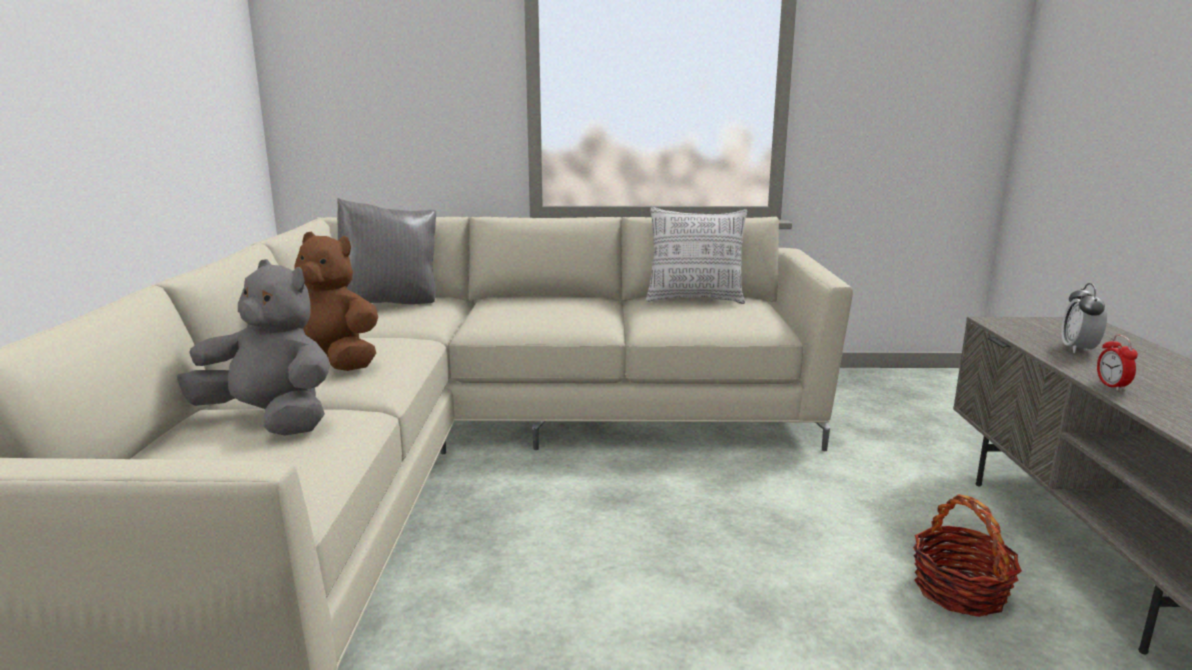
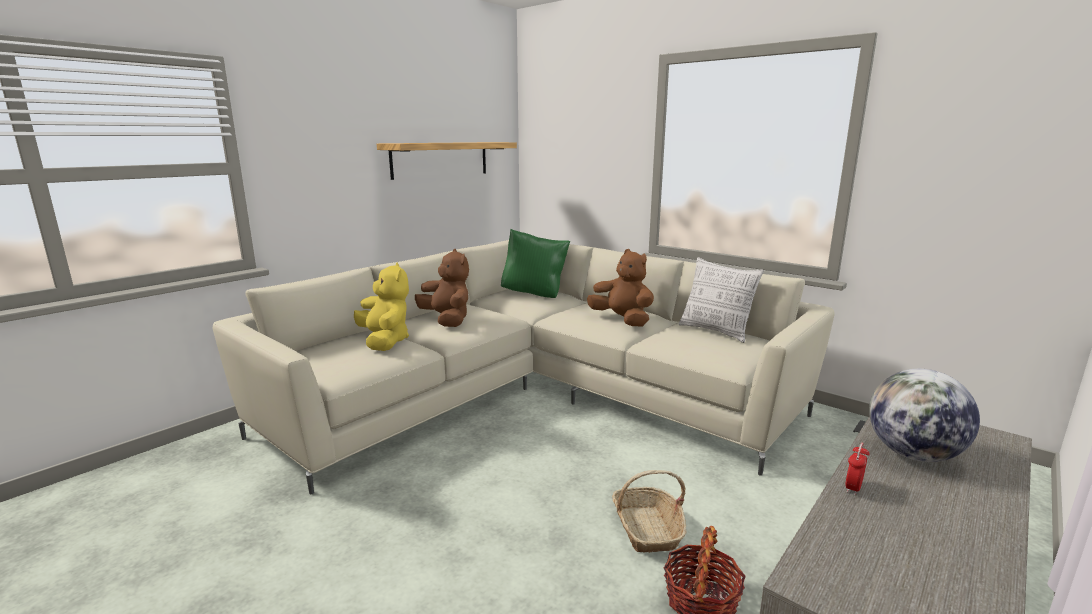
camera: 40 degrees right, 0 degrees up
grey plush toy [177,259,330,436] -> yellow plush toy [354,262,409,351]
grey pillow [337,198,436,304] -> green pillow [501,229,570,298]
alarm clock [1061,283,1107,353] -> globe [869,369,980,462]
none -> shelf [377,142,517,180]
none -> brown plush toy [587,249,654,326]
none -> basket [612,470,686,553]

